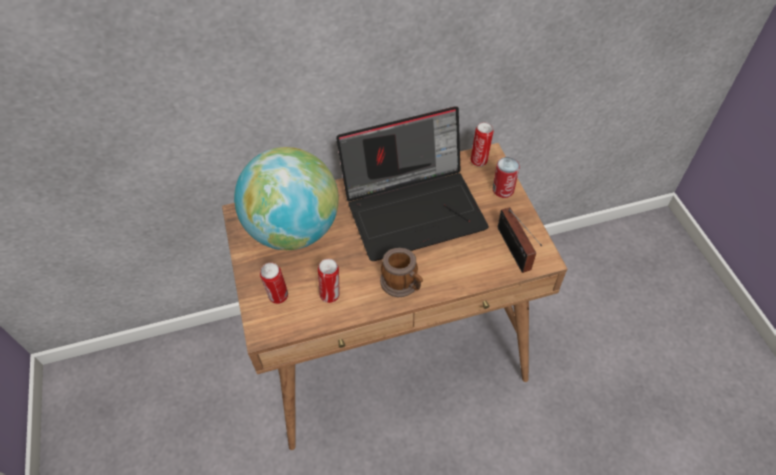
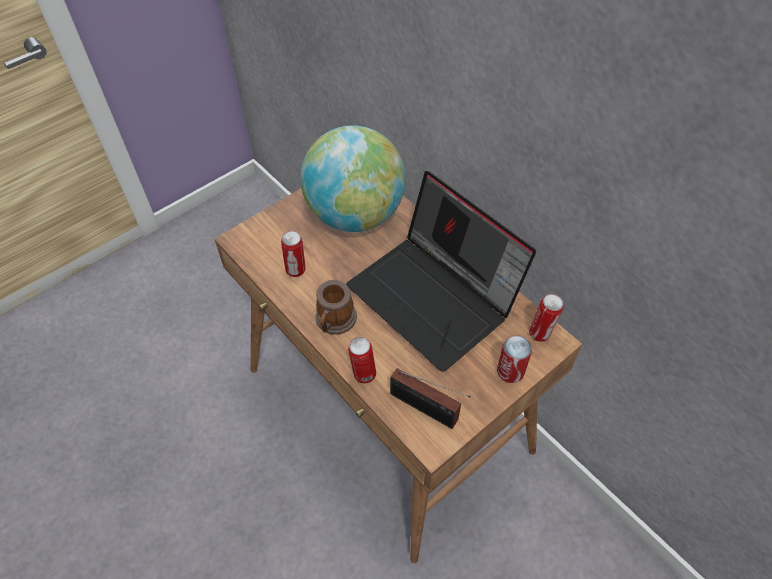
camera: 65 degrees right, 0 degrees up
can [260,262,288,304] -> can moved to [348,337,376,384]
radio [498,207,542,273] -> radio turned 105 degrees counterclockwise [390,368,471,429]

